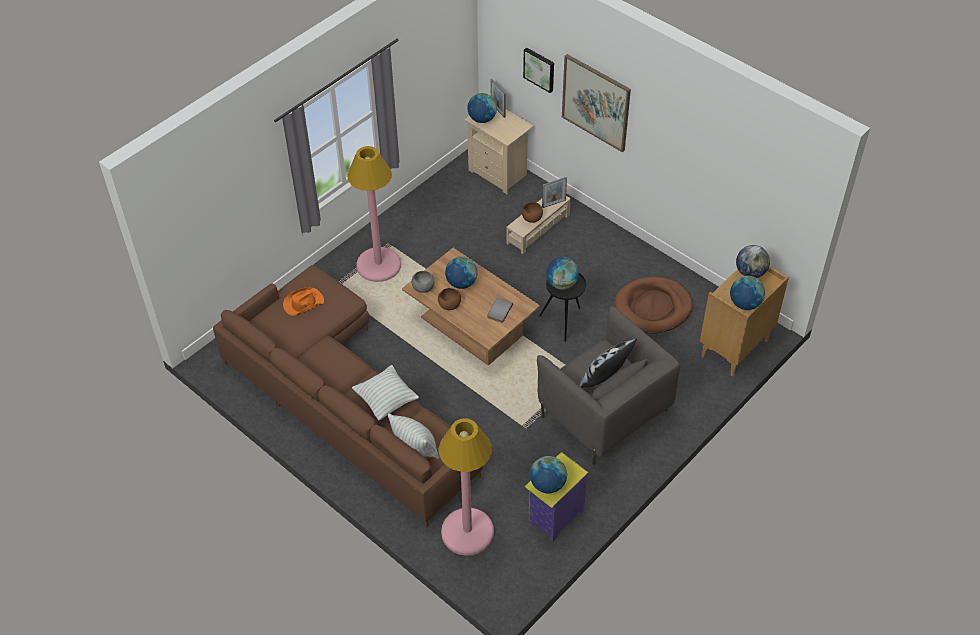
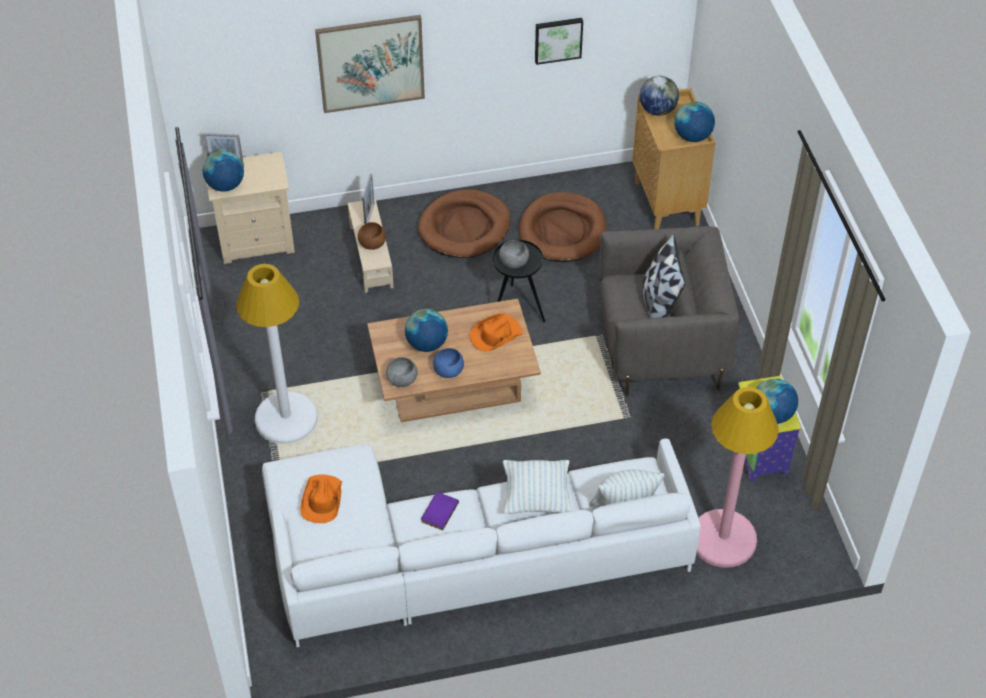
camera: 55 degrees left, 0 degrees up
brown sofa [213,265,483,527] -> white sofa [262,438,701,647]
pink floor lamp [347,146,401,282] -> white floor lamp [236,264,318,444]
brown bowl [438,288,461,310] -> blue bowl [433,348,464,378]
grey book [487,298,513,323] -> orange hat [469,313,523,352]
picture [523,48,554,93] -> picture moved to [535,18,583,65]
globe [546,257,579,290] -> grey bowl [499,240,529,268]
none -> brown dog bed [418,189,511,258]
none -> purple book [421,492,459,531]

